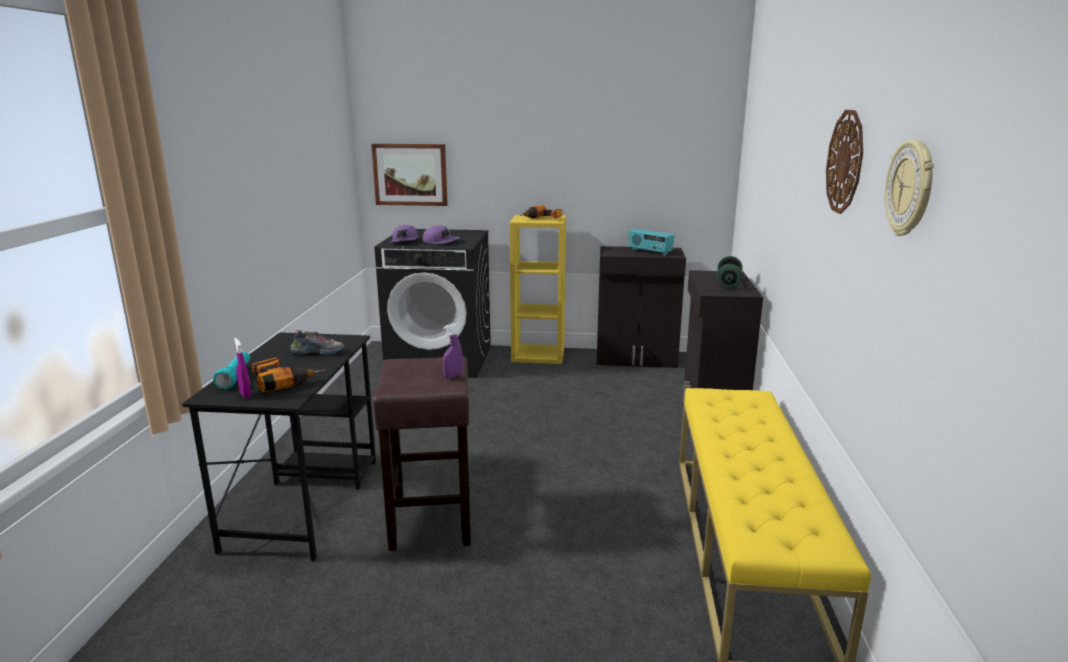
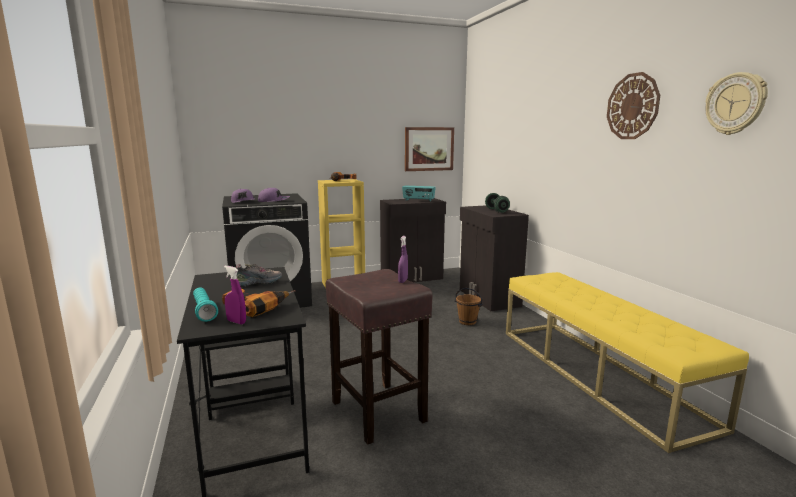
camera: 25 degrees left, 5 degrees down
picture [371,144,448,206] -> picture moved to [405,127,454,171]
none -> brown bucket [454,288,483,325]

